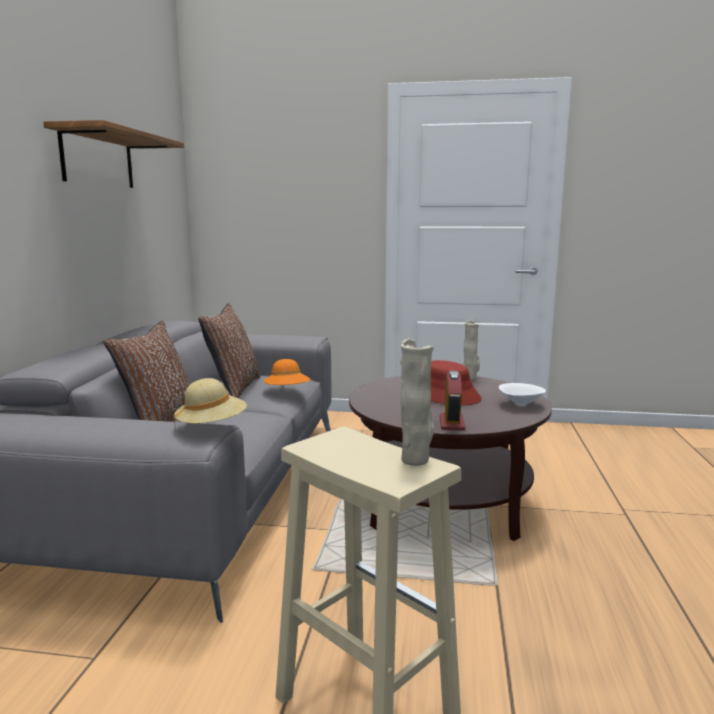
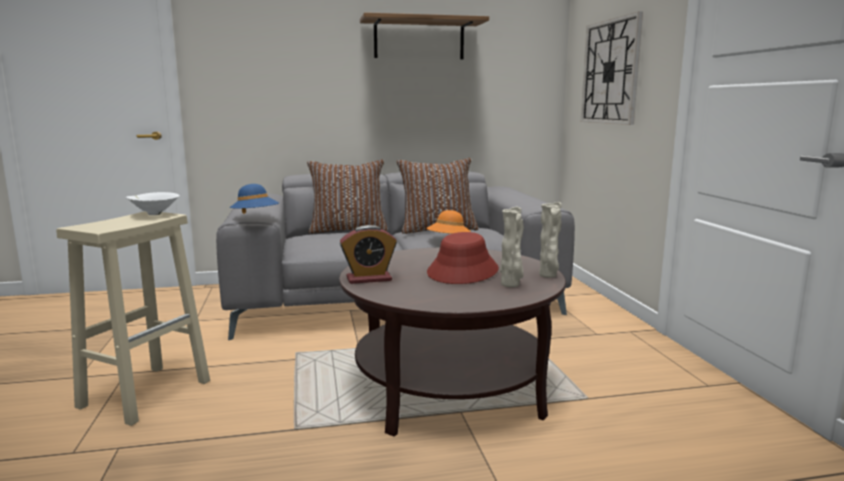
camera: 70 degrees right, 0 degrees up
beige hat [174,378,247,431] -> blue hat [230,184,279,214]
beige vase [400,338,434,466] -> beige vase moved to [500,207,524,287]
white bowl [499,383,546,407] -> white bowl moved to [126,192,180,215]
none -> wall clock [581,11,643,125]

